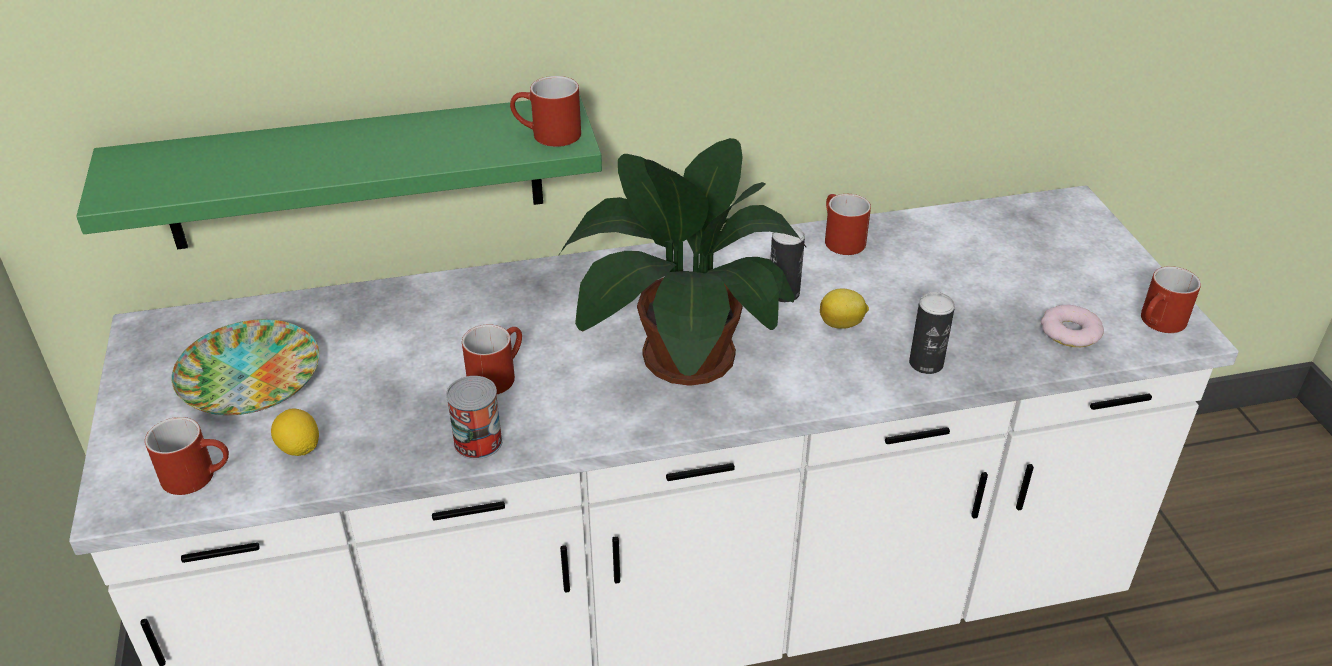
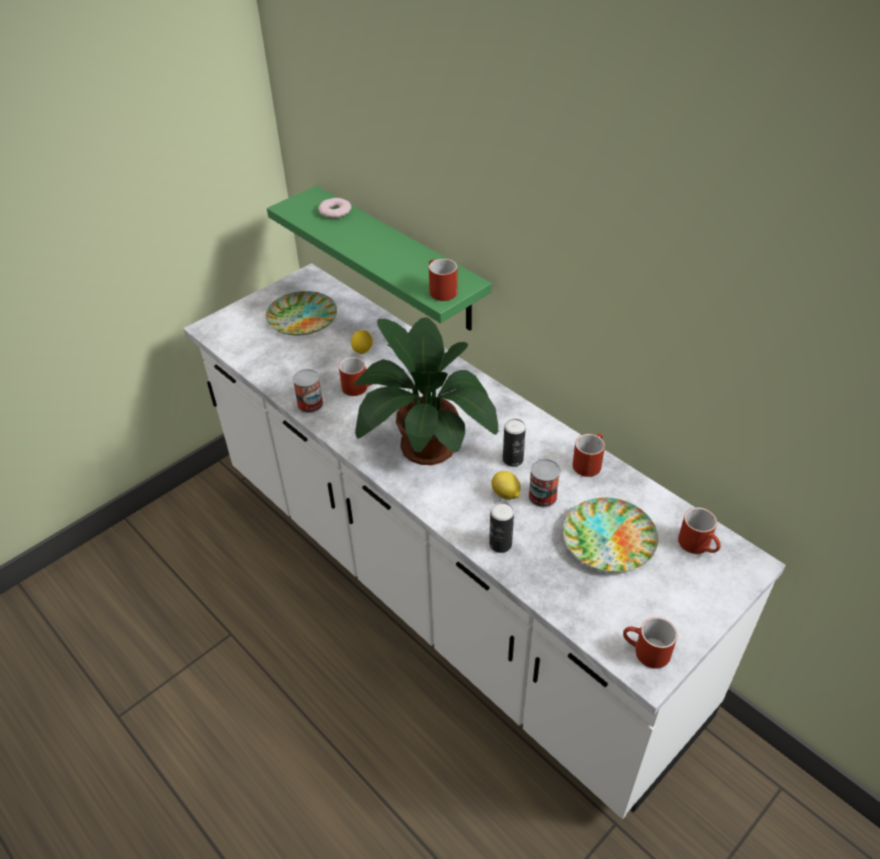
camera: 60 degrees right, 5 degrees up
red mug [145,417,229,495] -> red mug moved to [678,507,721,554]
lemon [271,408,319,456] -> lemon moved to [351,330,373,354]
donut [1041,305,1104,347] -> donut moved to [318,198,352,219]
none -> can [529,459,560,507]
none -> plate [563,498,658,572]

